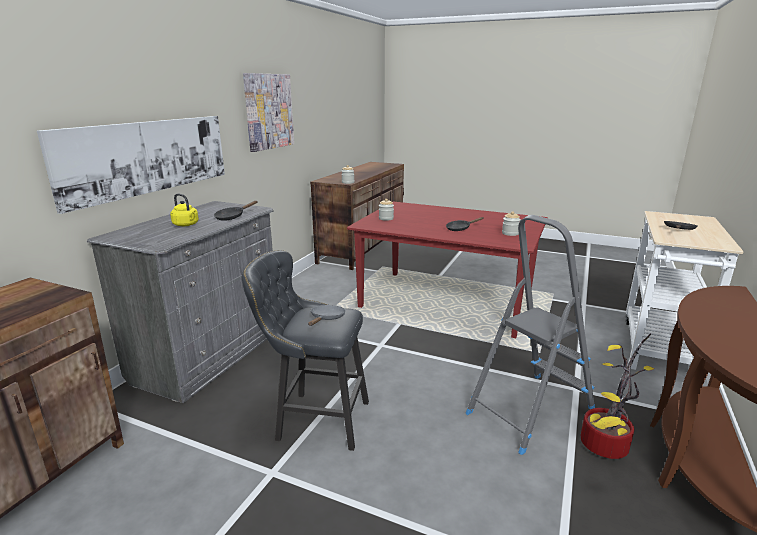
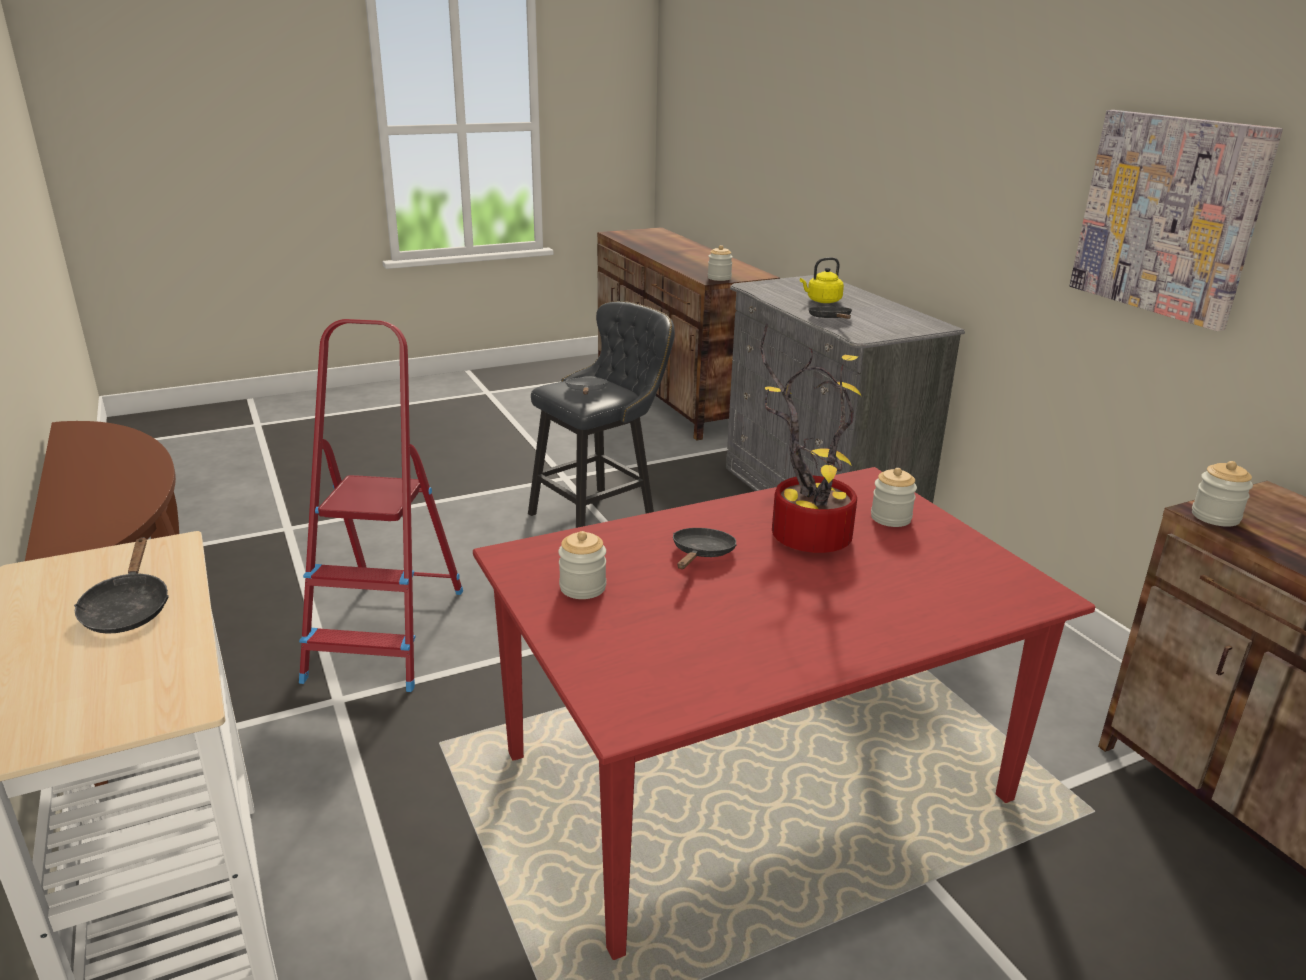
camera: 130 degrees right, 5 degrees up
picture [37,116,225,214] -> none
grey frying pan [308,305,346,326] -> grey frying pan turned 150 degrees counterclockwise [565,377,609,395]
grey step ladder [466,215,595,455] -> red step ladder [299,319,463,692]
potted plant [581,333,654,459] -> potted plant moved to [760,324,862,553]
none -> jar [708,245,733,281]

